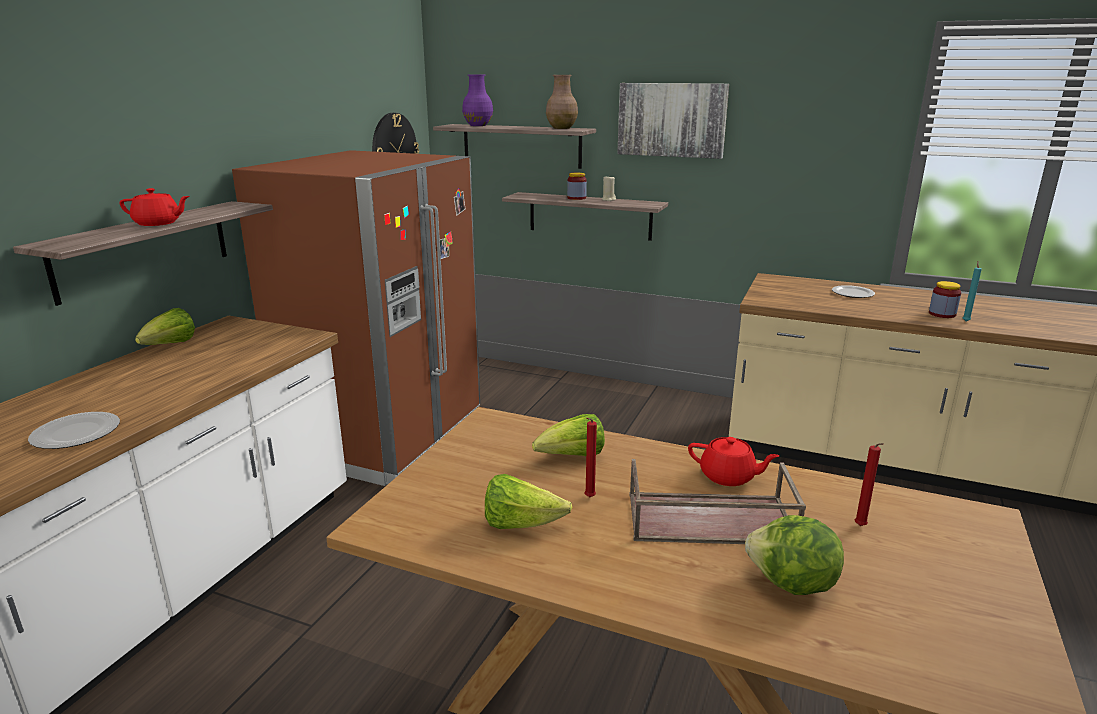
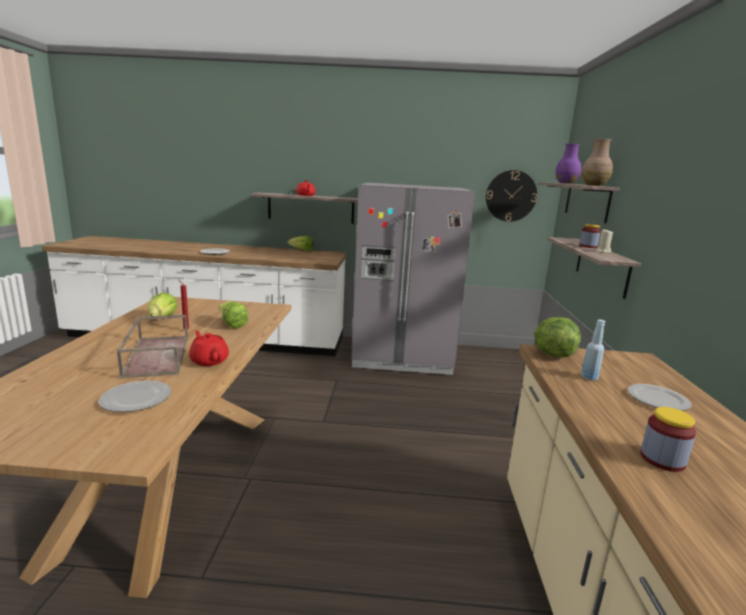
camera: 70 degrees right, 5 degrees down
brown fridge [232,150,480,486] -> grey fridge [351,183,475,375]
picture [617,83,729,159] -> none
red teapot [688,437,780,486] -> red teapot turned 135 degrees clockwise [189,330,229,366]
lettuce [745,515,844,595] -> lettuce moved to [535,317,581,357]
red candle [855,443,883,526] -> plate [99,380,171,412]
turquoise candle [963,261,982,321] -> none
none -> blue bottle [581,319,605,381]

